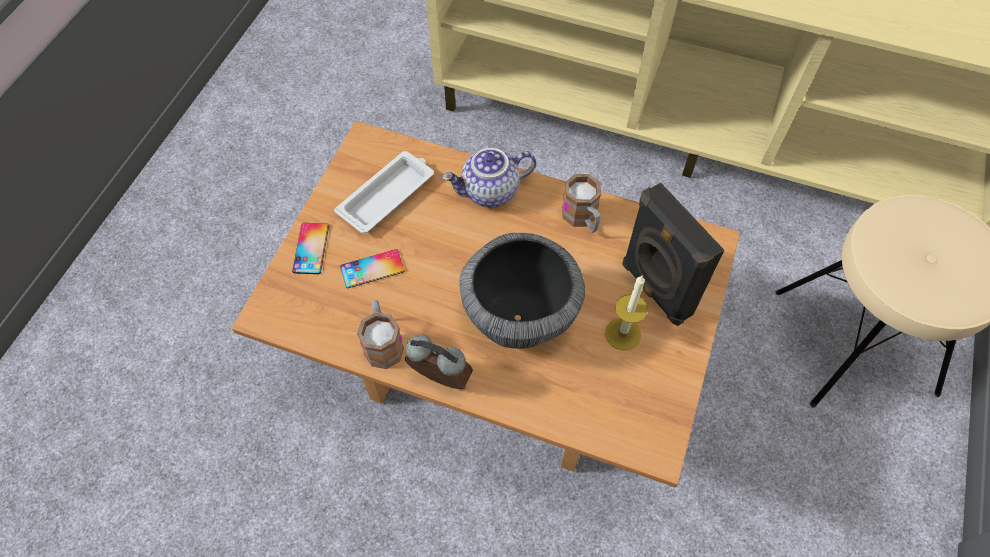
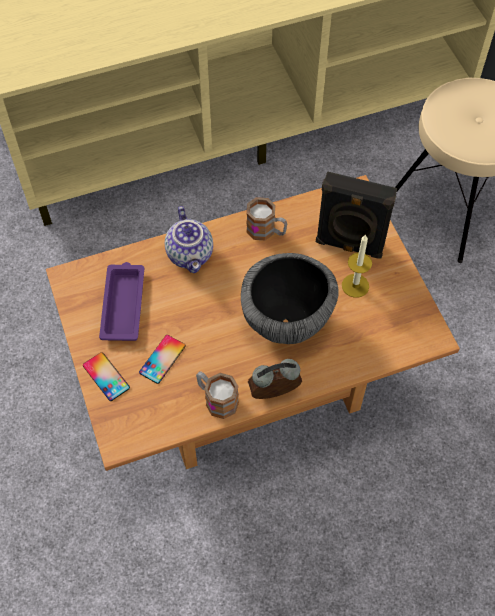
camera: 40 degrees left, 0 degrees up
white tray [334,151,434,234] -> purple tray [99,262,144,341]
teapot [442,148,536,207] -> teapot turned 45 degrees counterclockwise [165,206,213,273]

